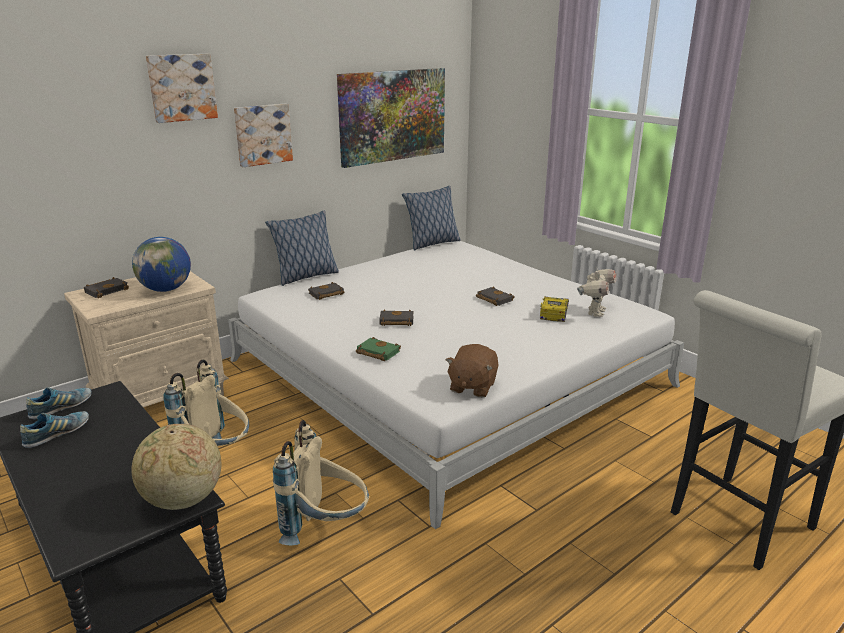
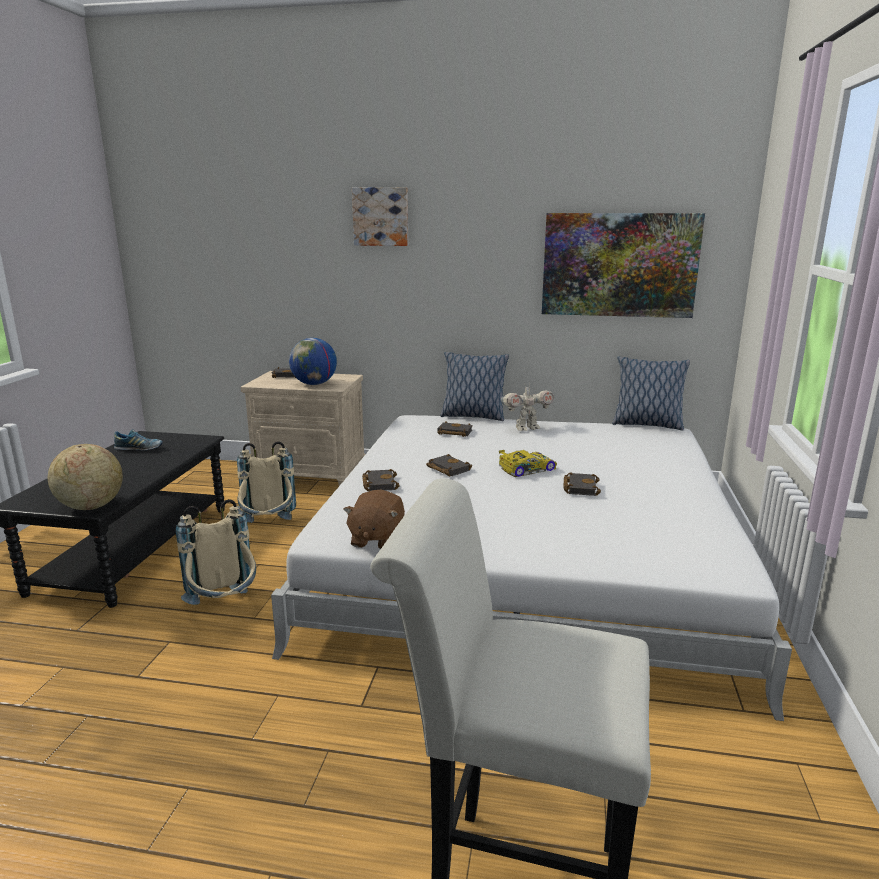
camera: 50 degrees right, 5 degrees down
shoe [26,387,92,420] -> none
picture [234,104,293,167] -> none
green book [356,337,401,361] -> black book [362,469,400,491]
brown plush toy [446,344,499,398] -> brown plush toy turned 60 degrees counterclockwise [343,490,405,549]
toy car [540,296,569,322] -> toy car moved to [499,450,557,477]
toy robot [577,269,617,317] -> toy robot moved to [501,386,554,431]

